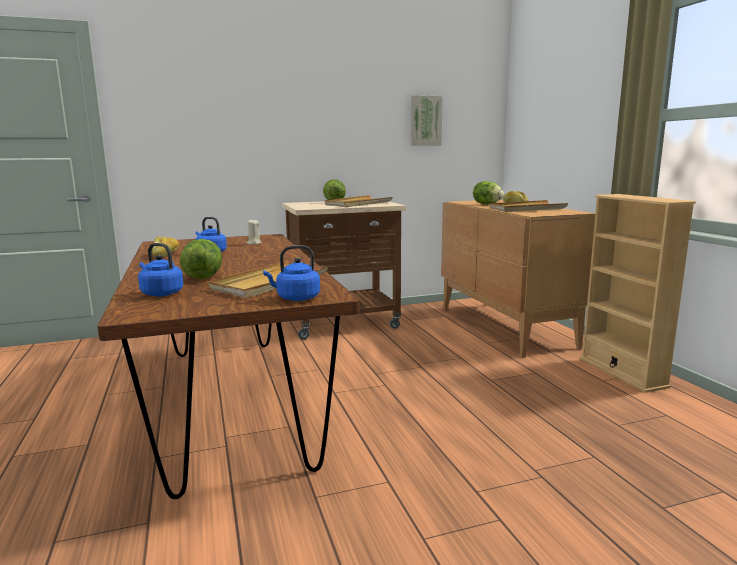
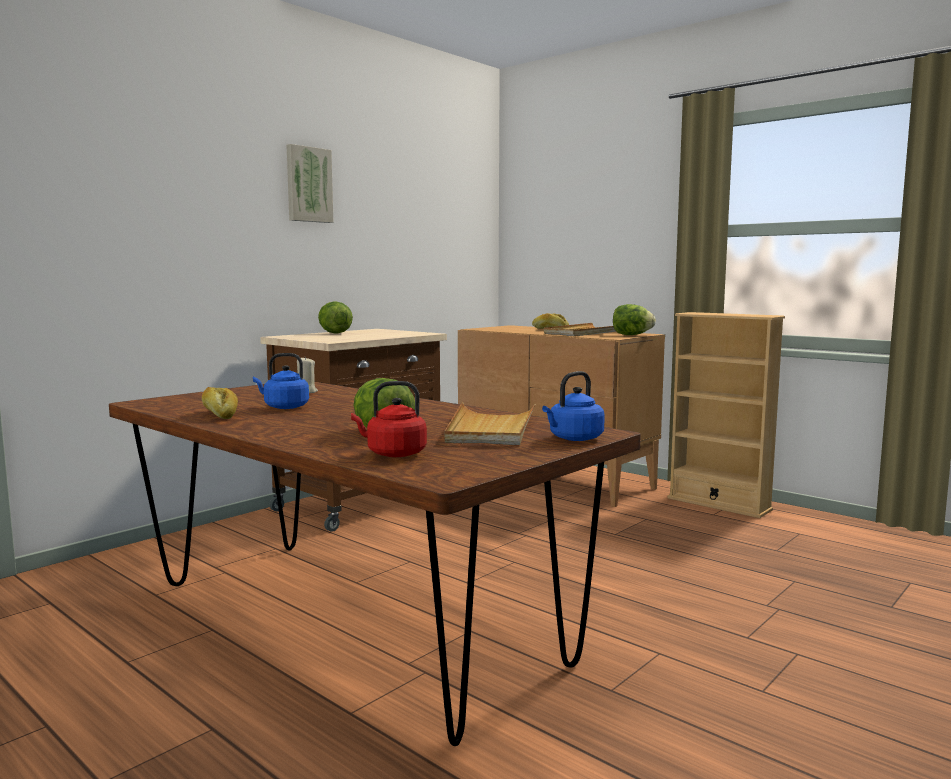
camera: 30 degrees left, 5 degrees down
blue kettle [138,243,183,296] -> red kettle [351,381,427,457]
beige tray [325,195,393,207] -> none
picture [411,95,443,146] -> picture moved to [287,144,334,223]
lettuce [473,181,504,204] -> lettuce moved to [613,304,656,335]

